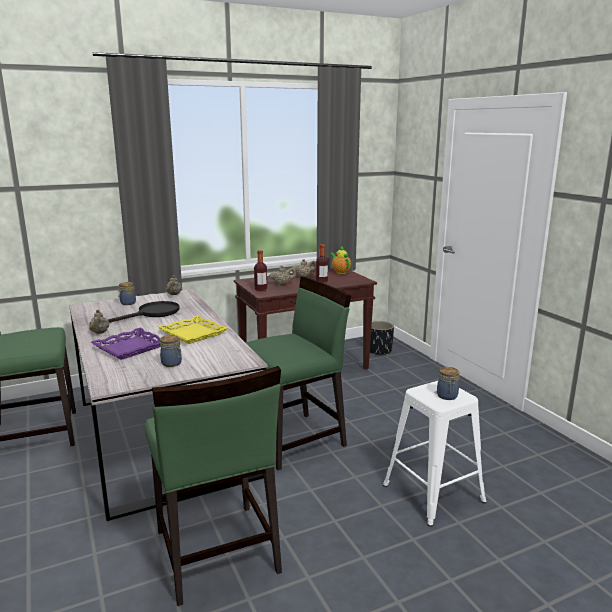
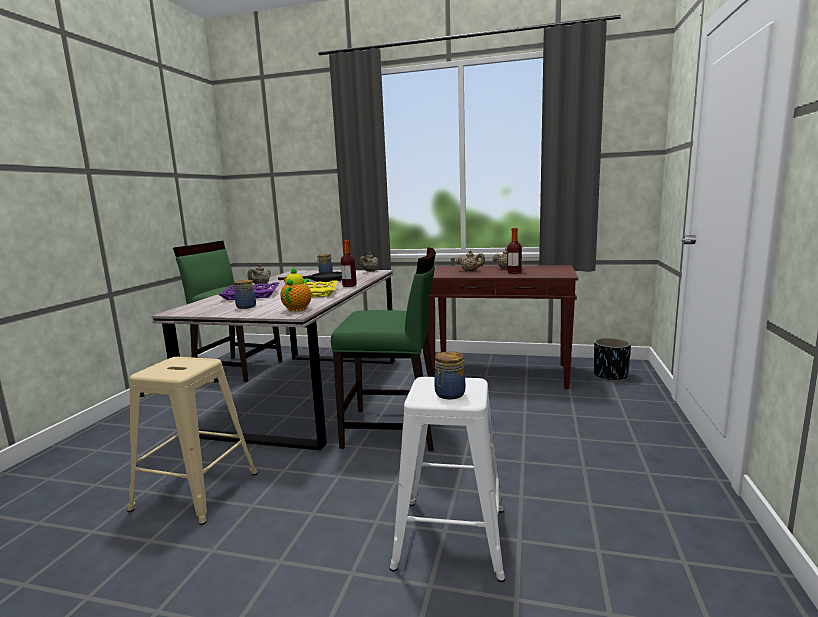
camera: 40 degrees right, 5 degrees down
green chair [145,366,282,606] -> beige stool [127,357,258,525]
bottle [254,250,267,291] -> bottle moved to [341,240,357,287]
teapot [330,247,351,274] -> teapot moved to [280,267,311,312]

